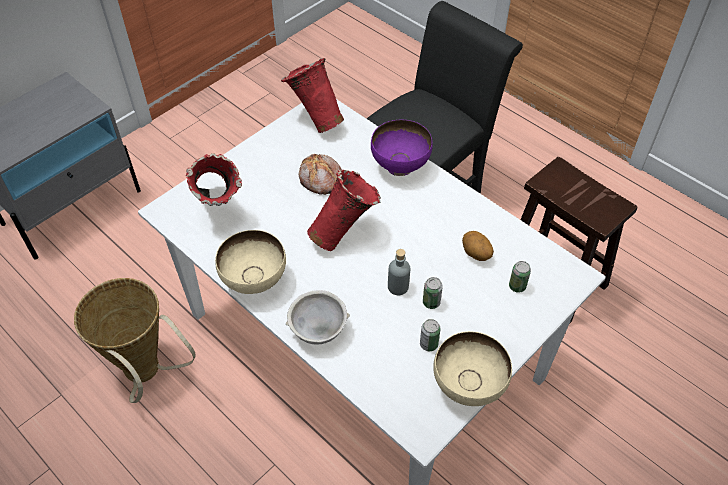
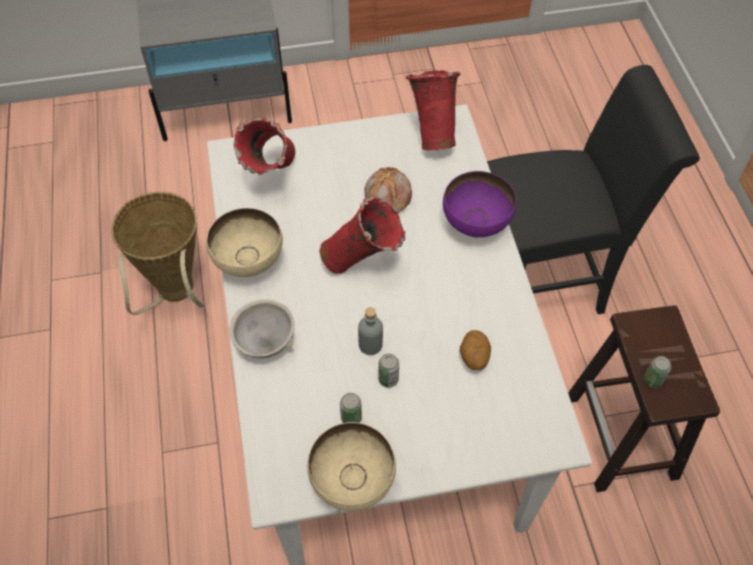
camera: 35 degrees right, 5 degrees up
can [509,261,531,293] -> can moved to [644,356,671,388]

